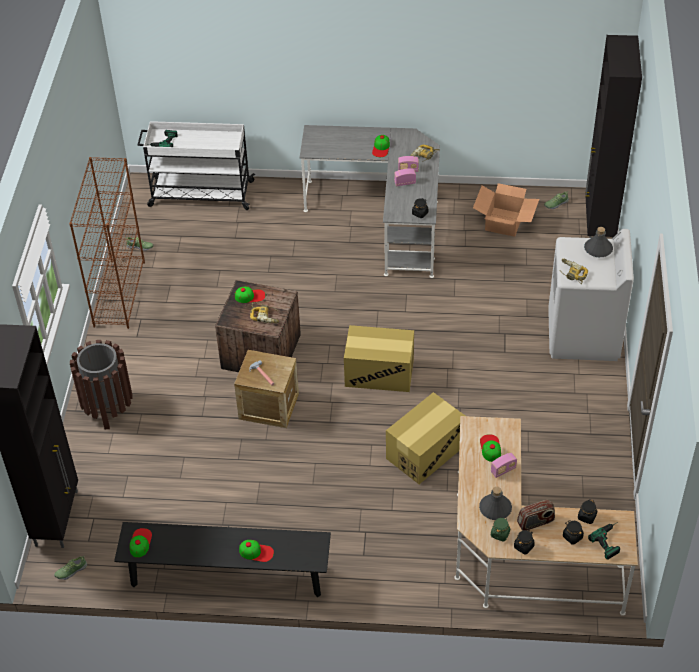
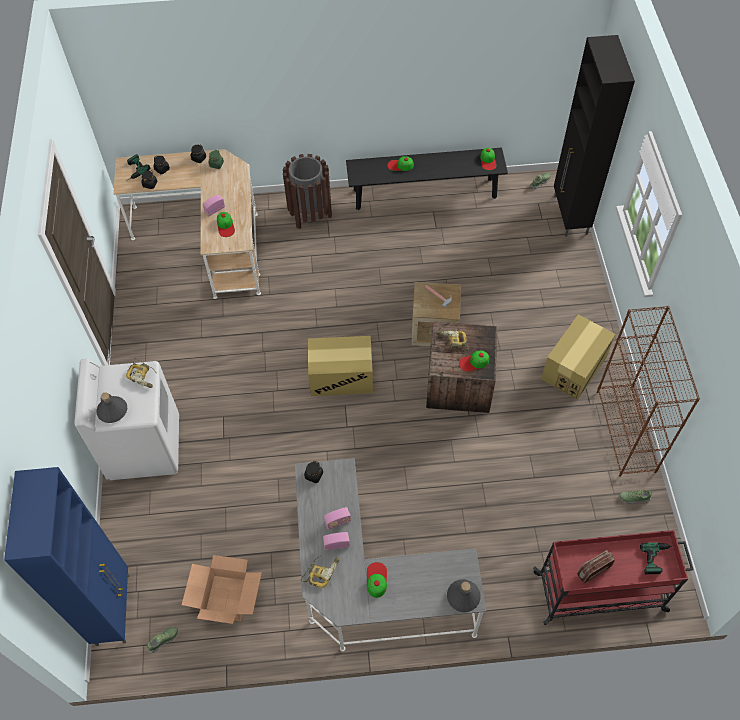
camera: 170 degrees right, 10 degrees up
brown trash can [70,340,133,429] -> brown trash can moved to [283,154,332,229]
white cart [137,121,255,210] -> red cart [533,530,694,626]
cardboard box [386,392,465,484] -> cardboard box moved to [541,314,616,400]
grey bottle [479,487,512,520] -> grey bottle moved to [447,579,481,612]
radio [517,499,555,531] -> radio moved to [577,550,615,583]
black cabinet [585,35,642,239] -> blue cabinet [4,467,129,646]

